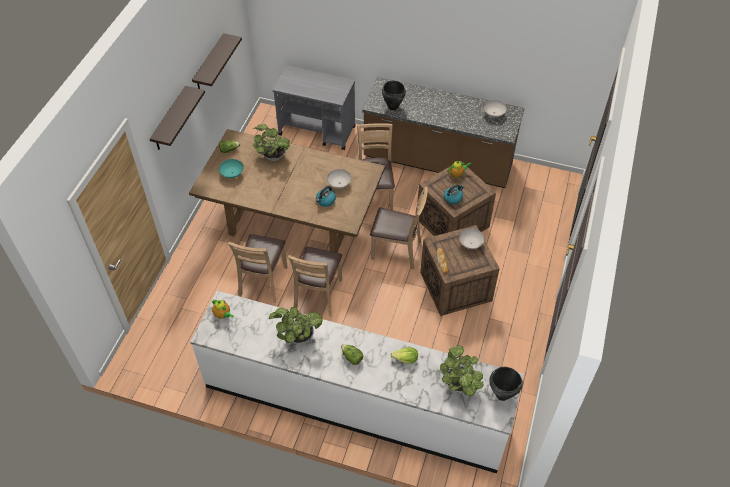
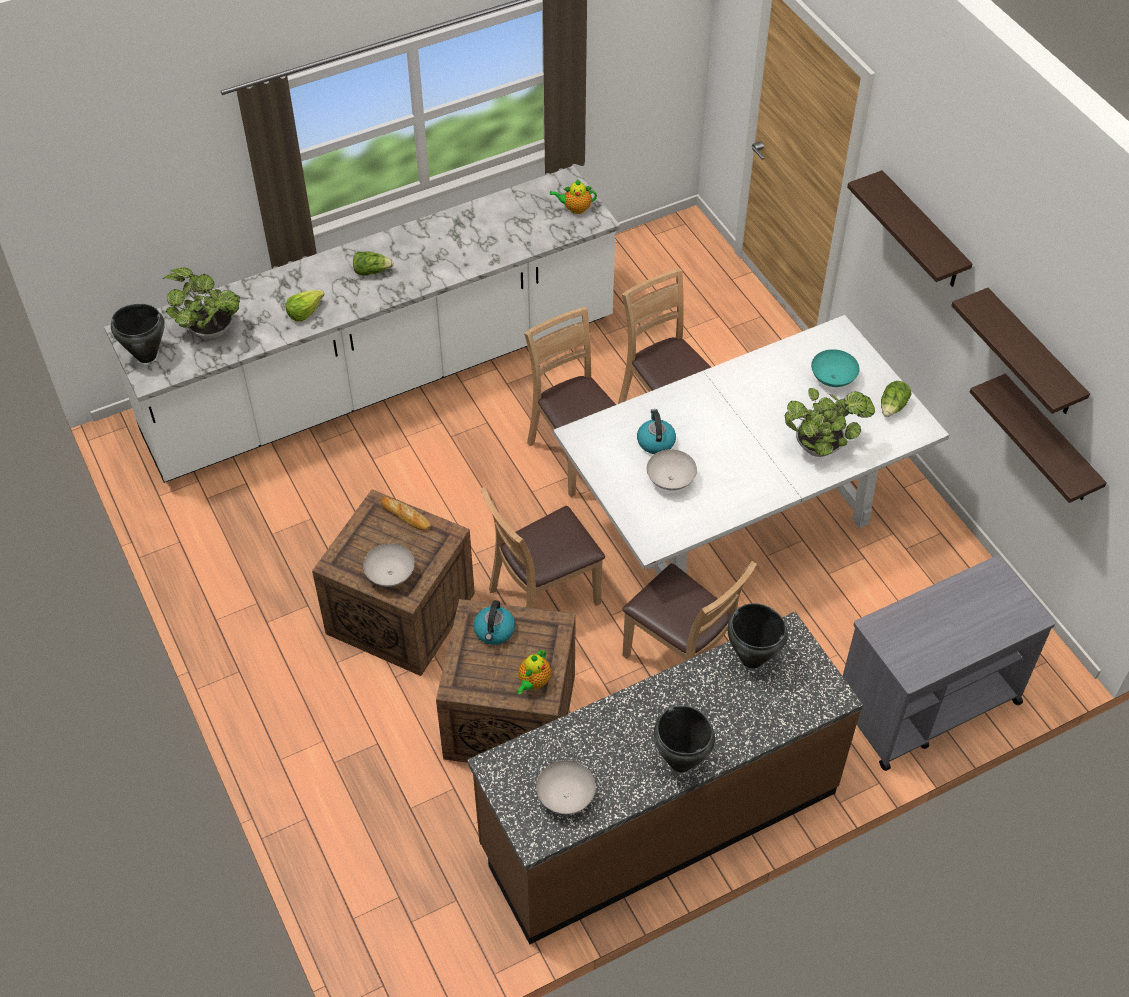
camera: 135 degrees right, 0 degrees up
brown dining table [189,129,385,253] -> white dining table [553,315,949,575]
potted plant [269,307,323,344] -> none
none -> black cooking pot [654,705,715,772]
none -> shelf [970,374,1107,503]

